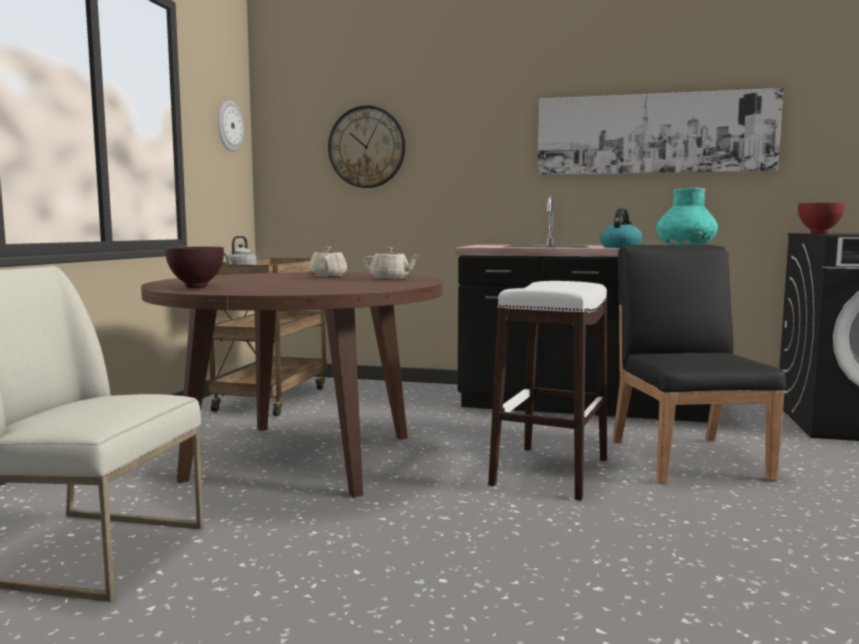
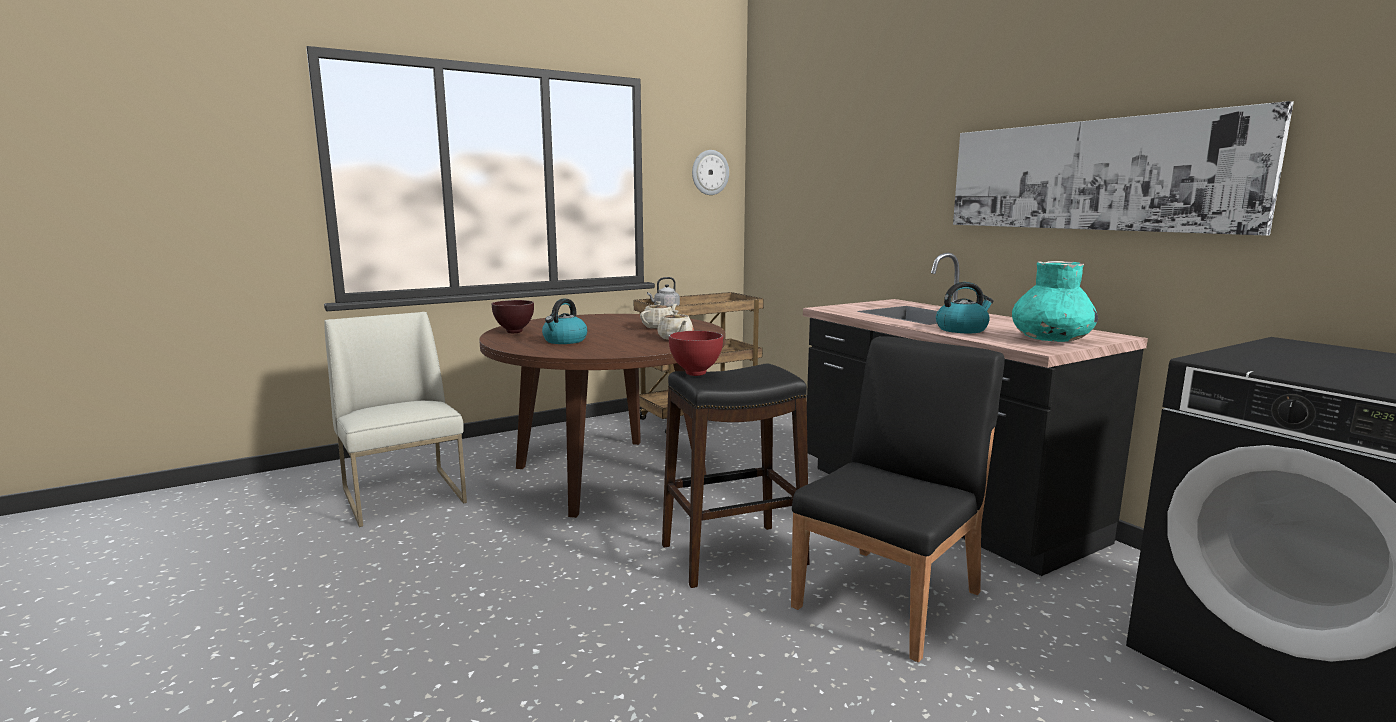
camera: 45 degrees right, 5 degrees up
wall clock [328,105,406,188] -> none
white stool [488,281,607,501] -> black stool [662,364,809,588]
red bowl [798,202,845,233] -> red bowl moved to [669,331,723,376]
none -> kettle [542,299,587,344]

